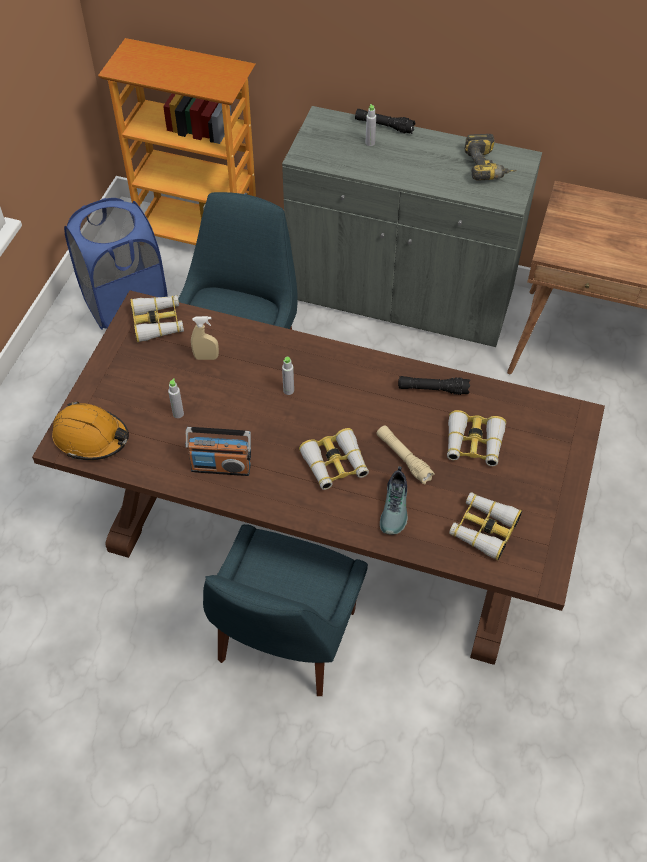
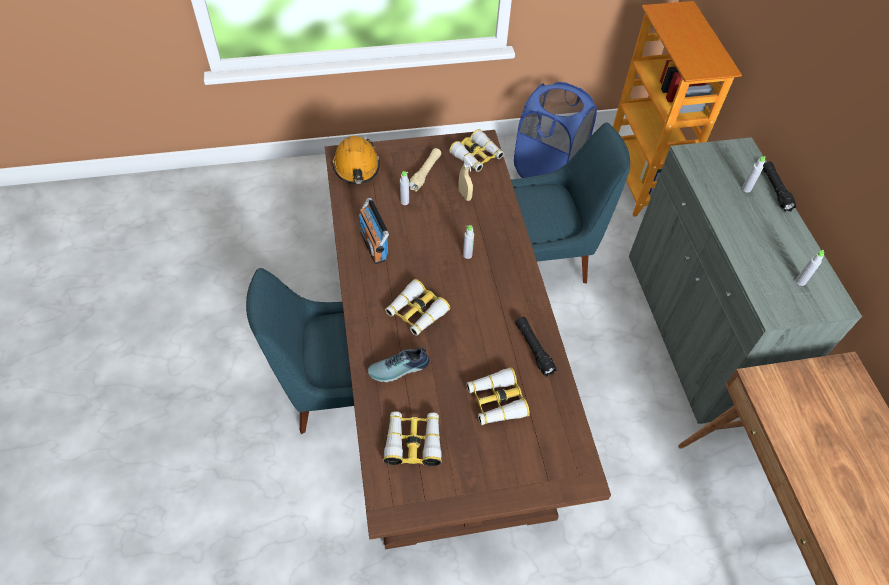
camera: 60 degrees right, 0 degrees up
beige flashlight [377,425,435,484] -> beige flashlight moved to [409,148,441,192]
power drill [464,134,517,181] -> grey bottle [795,250,824,286]

